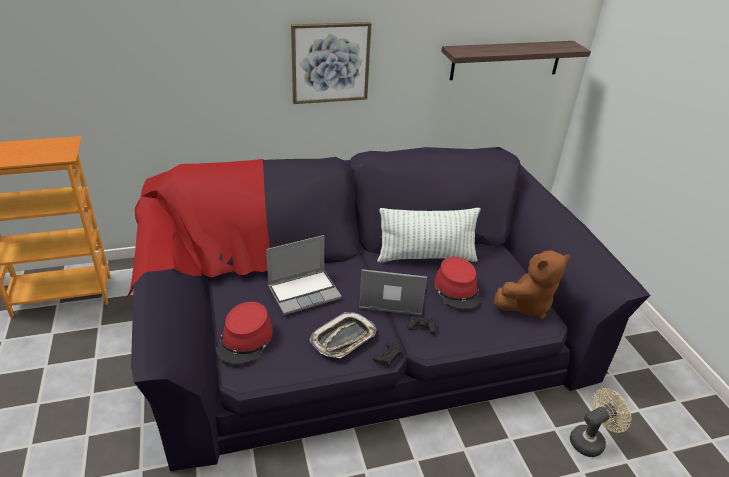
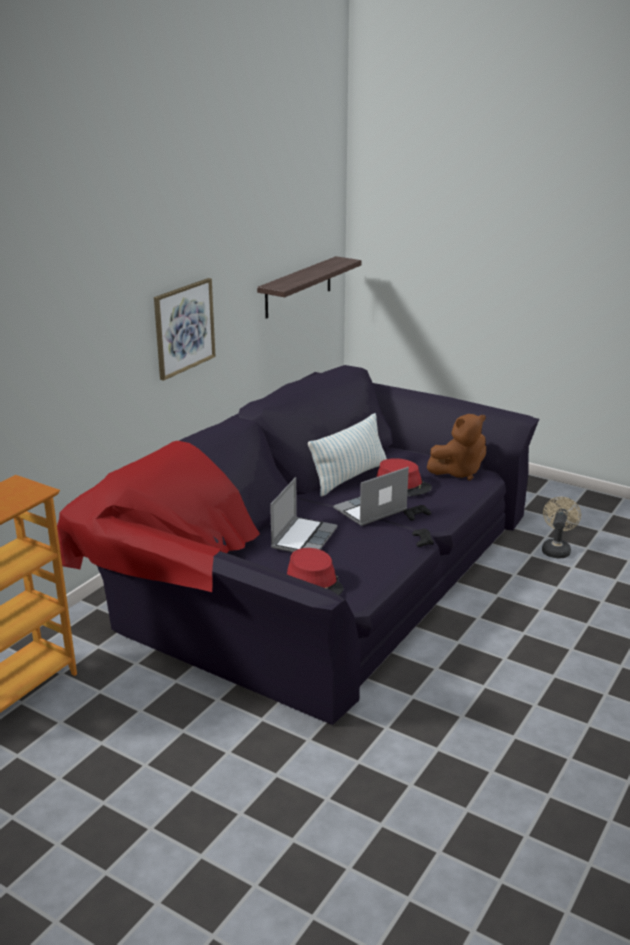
camera: 40 degrees left, 10 degrees down
tray [310,312,377,358] -> none
brown plush toy [494,250,571,319] -> brown plush toy turned 45 degrees clockwise [427,414,486,480]

